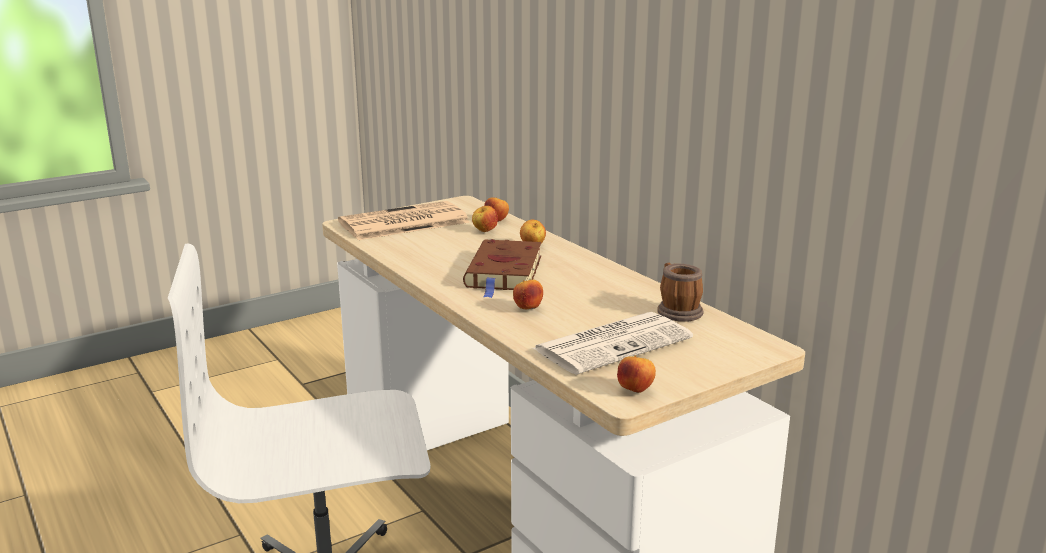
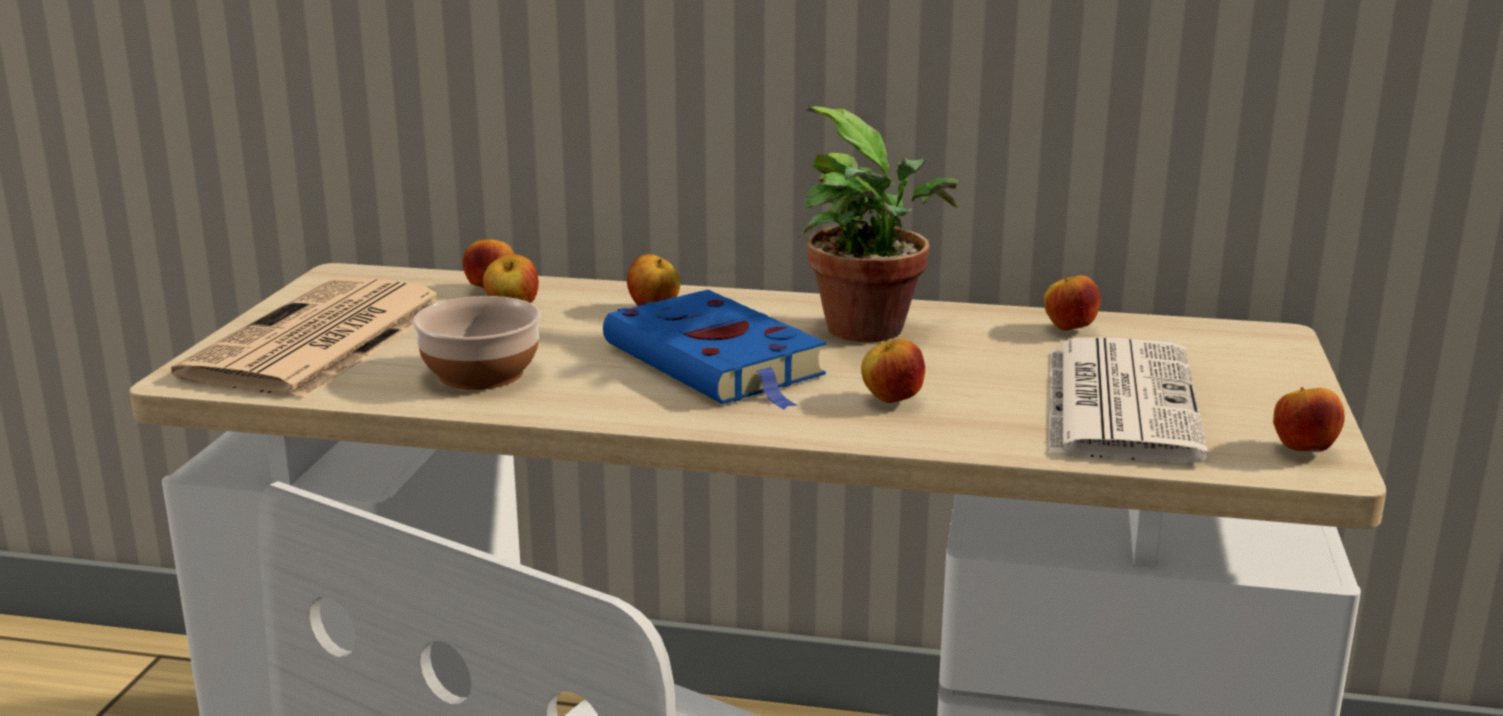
camera: 45 degrees left, 0 degrees up
brown book [463,239,541,298] -> blue book [603,290,826,409]
mug [657,263,703,322] -> apple [1044,275,1100,330]
none -> bowl [413,296,541,390]
none -> potted plant [799,106,959,342]

